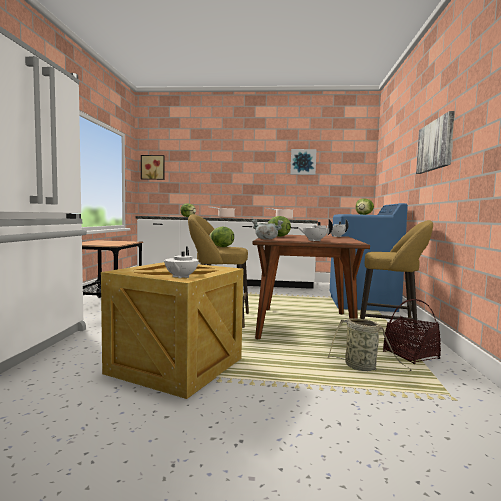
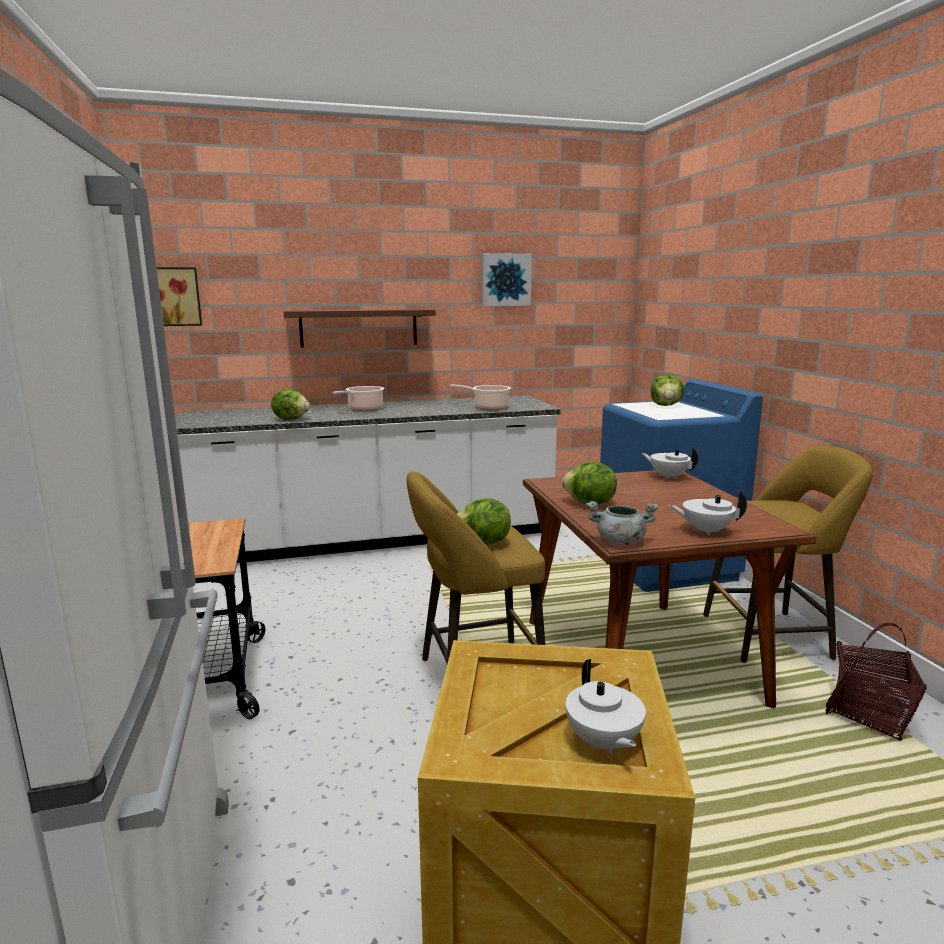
camera: 20 degrees left, 10 degrees up
basket [328,318,412,372] -> none
picture [416,111,455,174] -> none
none -> brown shelf [284,309,436,347]

